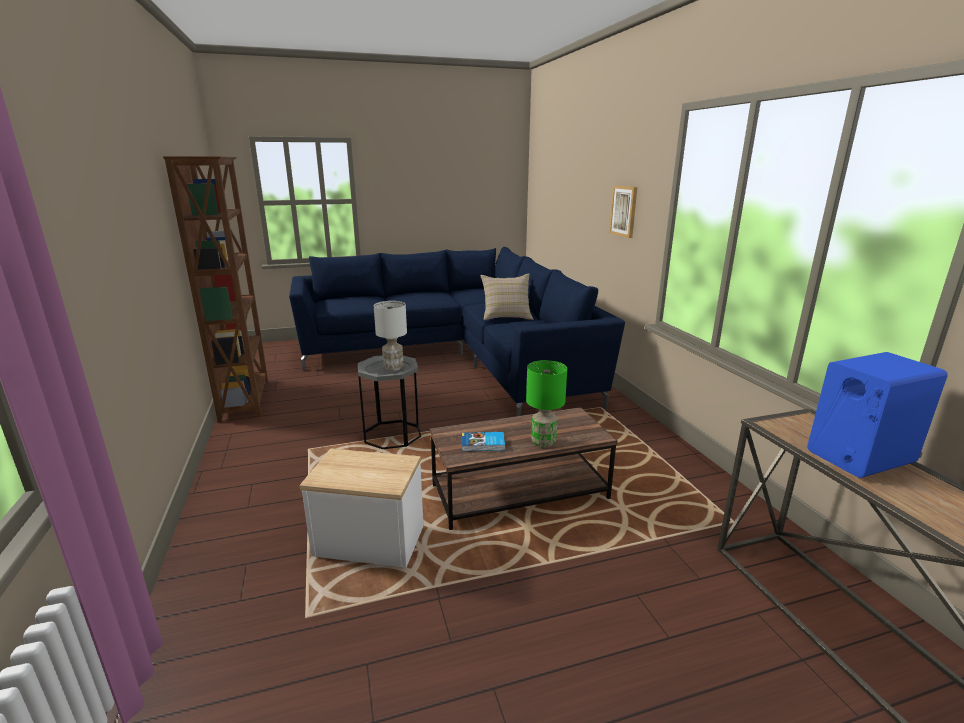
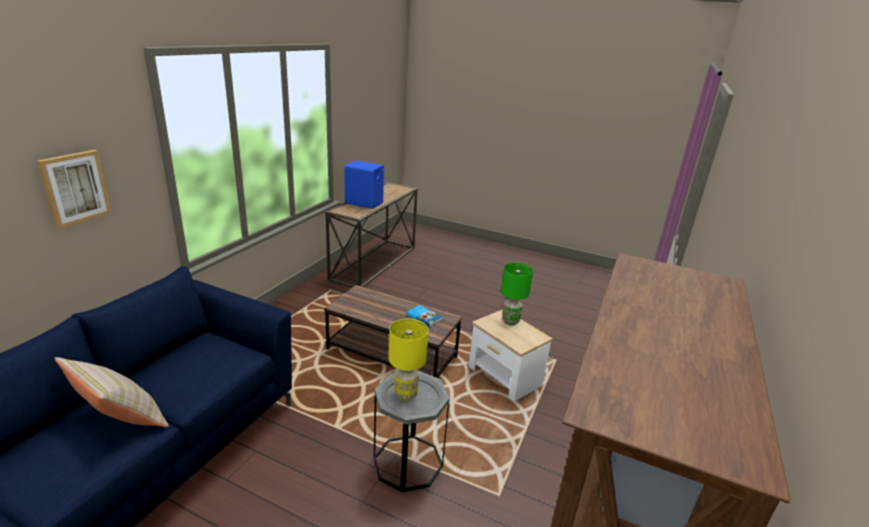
camera: 140 degrees left, 5 degrees up
white table lamp [374,301,407,371] -> yellow table lamp [389,318,429,401]
green table lamp [526,360,567,447] -> green table lamp moved to [501,262,533,325]

